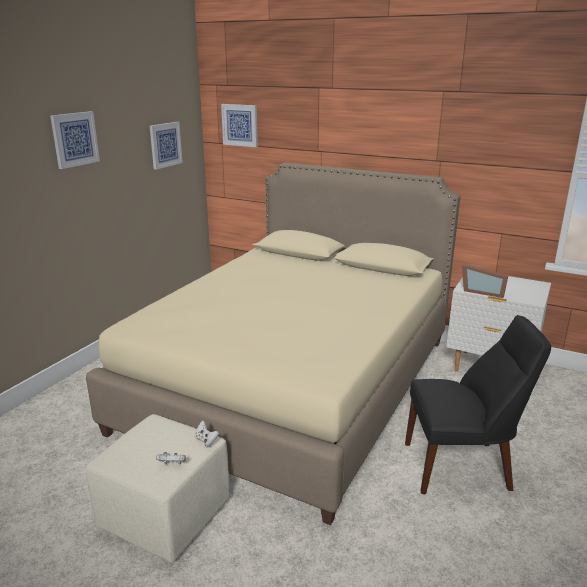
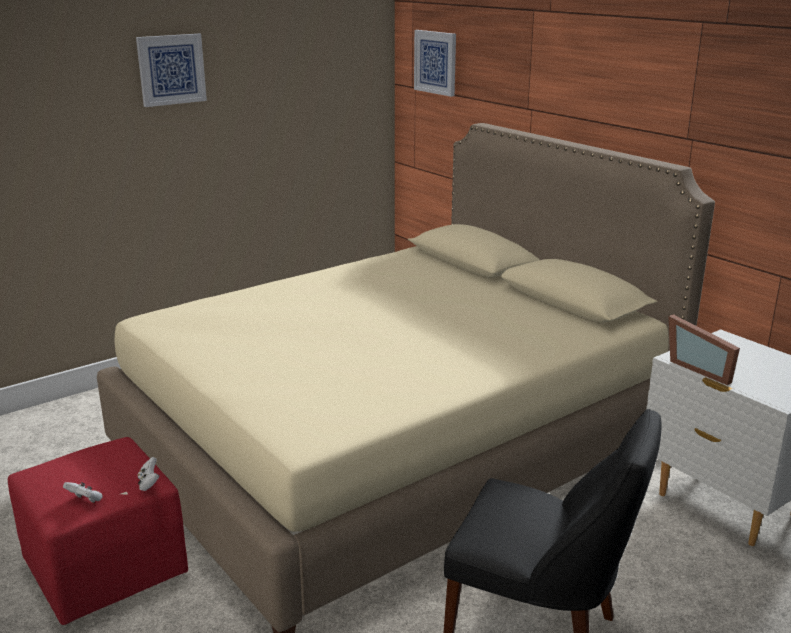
camera: 25 degrees right, 0 degrees up
beige ottoman [86,414,230,563] -> red ottoman [8,437,188,625]
picture [150,122,183,169] -> none

